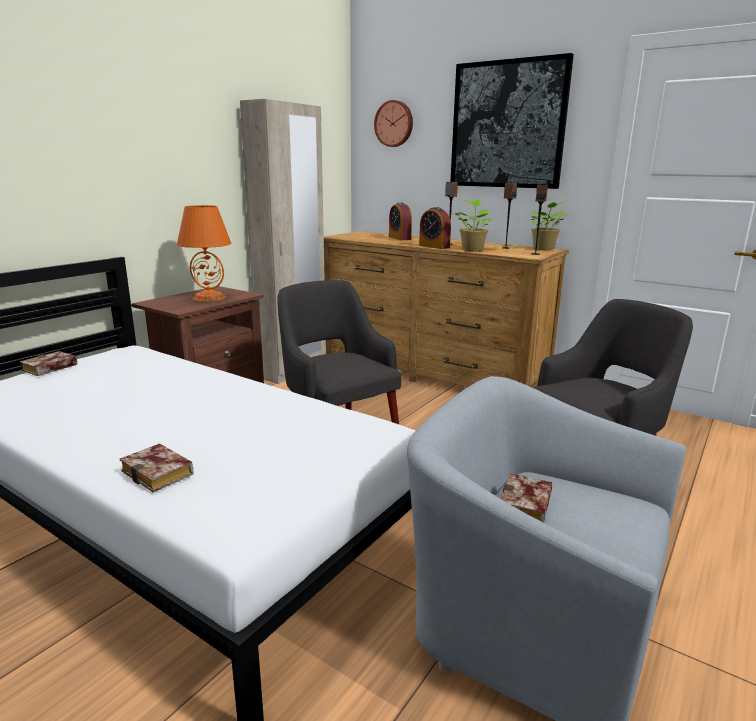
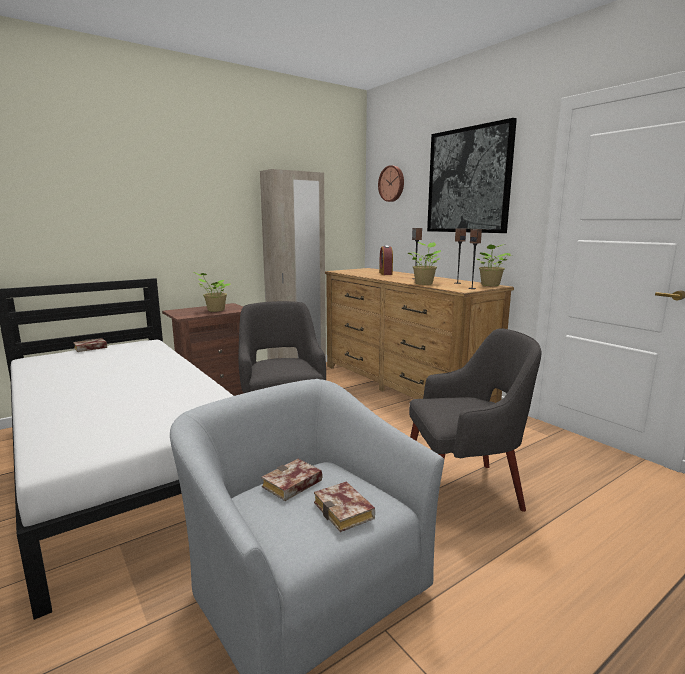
camera: 20 degrees right, 5 degrees down
book [120,443,193,492] -> book moved to [314,481,375,532]
orange table lamp [177,205,231,302] -> potted plant [194,272,231,312]
alarm clock [419,207,451,249] -> none

